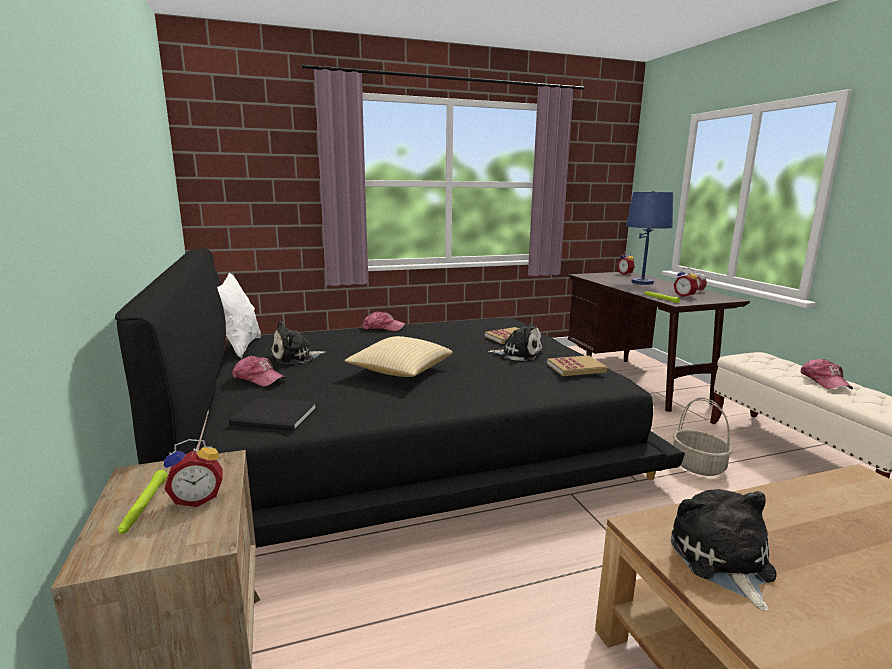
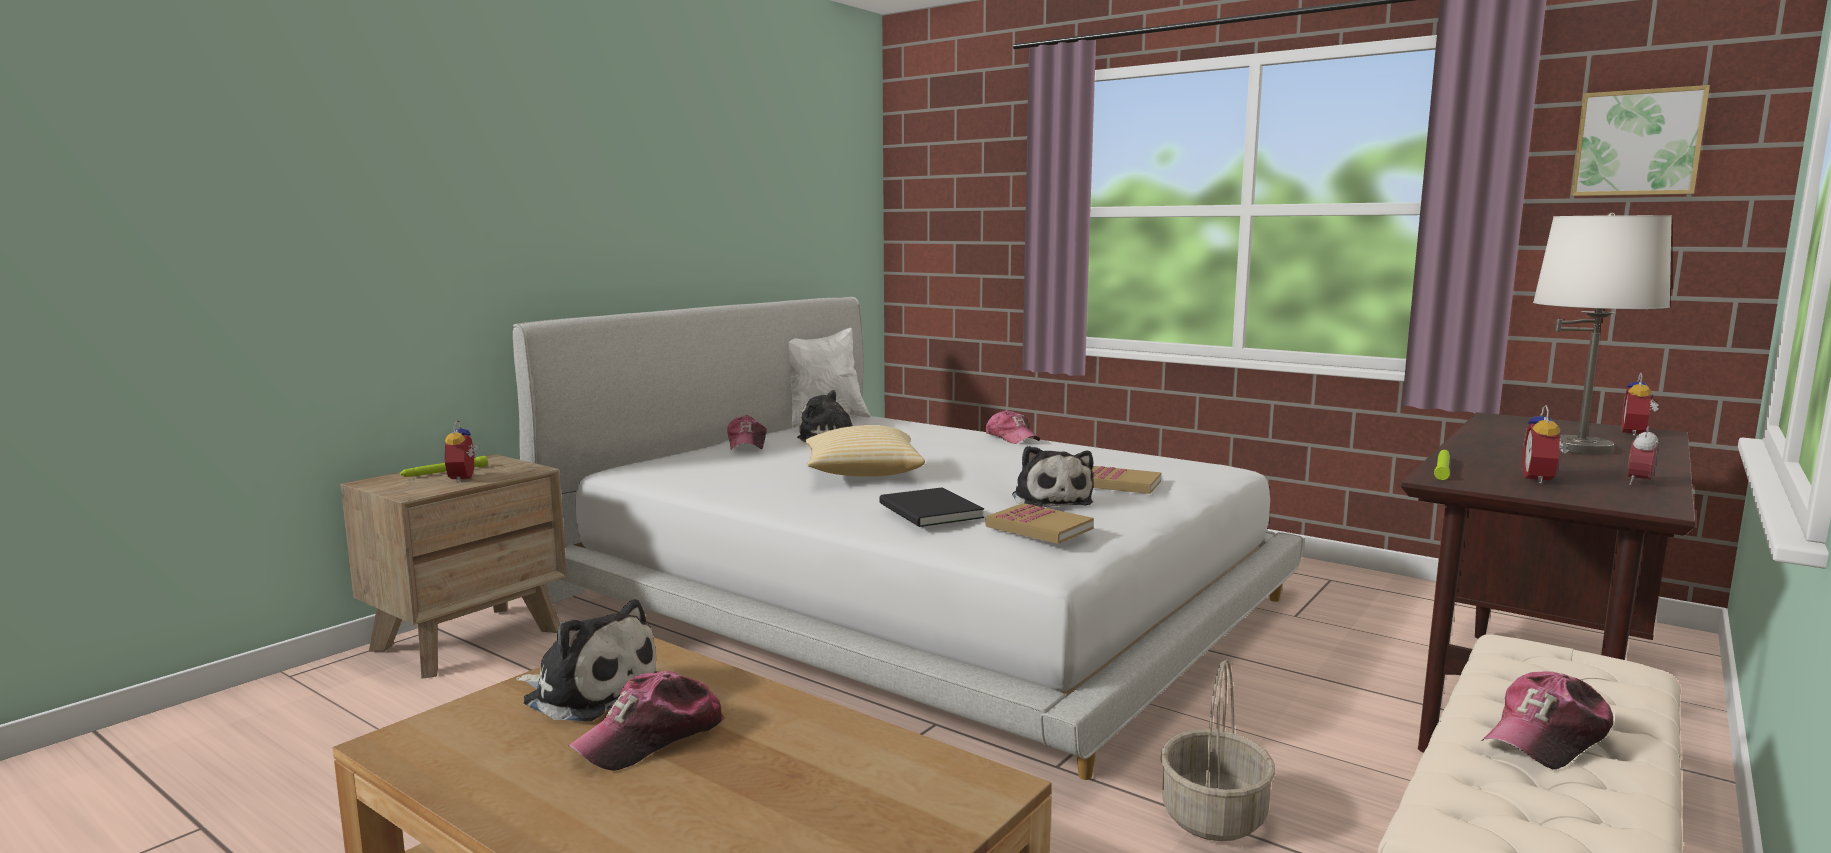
camera: 55 degrees right, 5 degrees down
black bed [115,248,685,548] -> white bed [513,297,1303,780]
alarm clock [164,439,223,507] -> alarm clock turned 45 degrees clockwise [445,420,479,483]
black book [229,398,316,431] -> black book moved to [879,487,984,527]
blue table lamp [626,191,673,285] -> white table lamp [1533,213,1672,455]
plush toy [671,489,777,611] -> plush toy turned 60 degrees clockwise [516,599,657,721]
none -> cap [568,671,725,771]
none -> picture [1571,85,1710,196]

